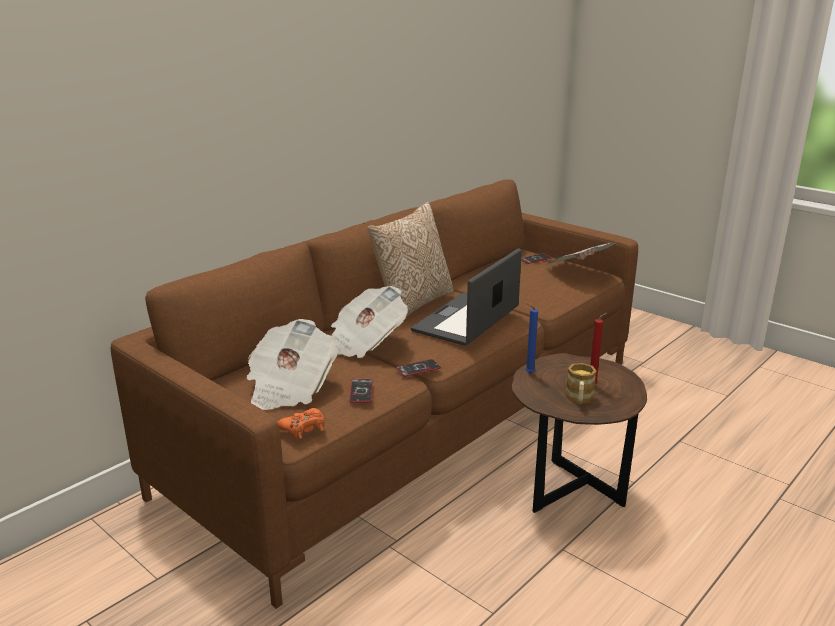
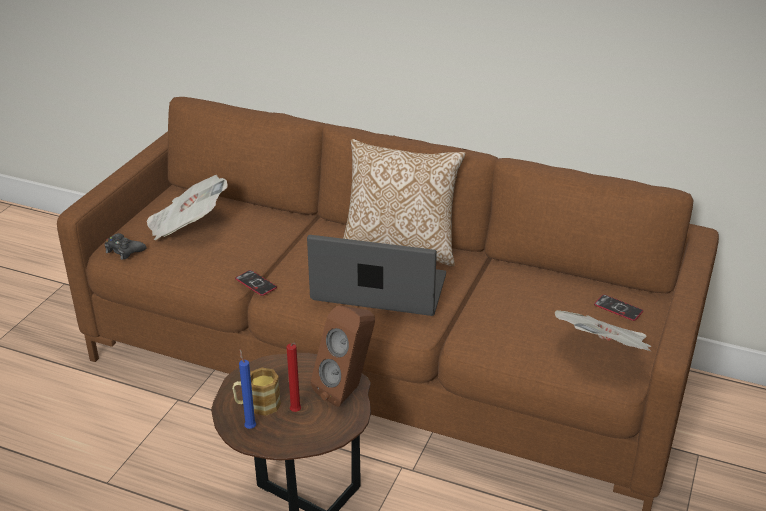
camera: 70 degrees right, 10 degrees up
orange game controller [277,408,325,439] -> black game controller [104,233,147,260]
newspaper [331,286,408,358] -> none
phone [350,379,373,403] -> none
blue candle [525,303,538,373] -> blue candle moved to [239,349,256,429]
none -> brown speaker [311,306,375,407]

